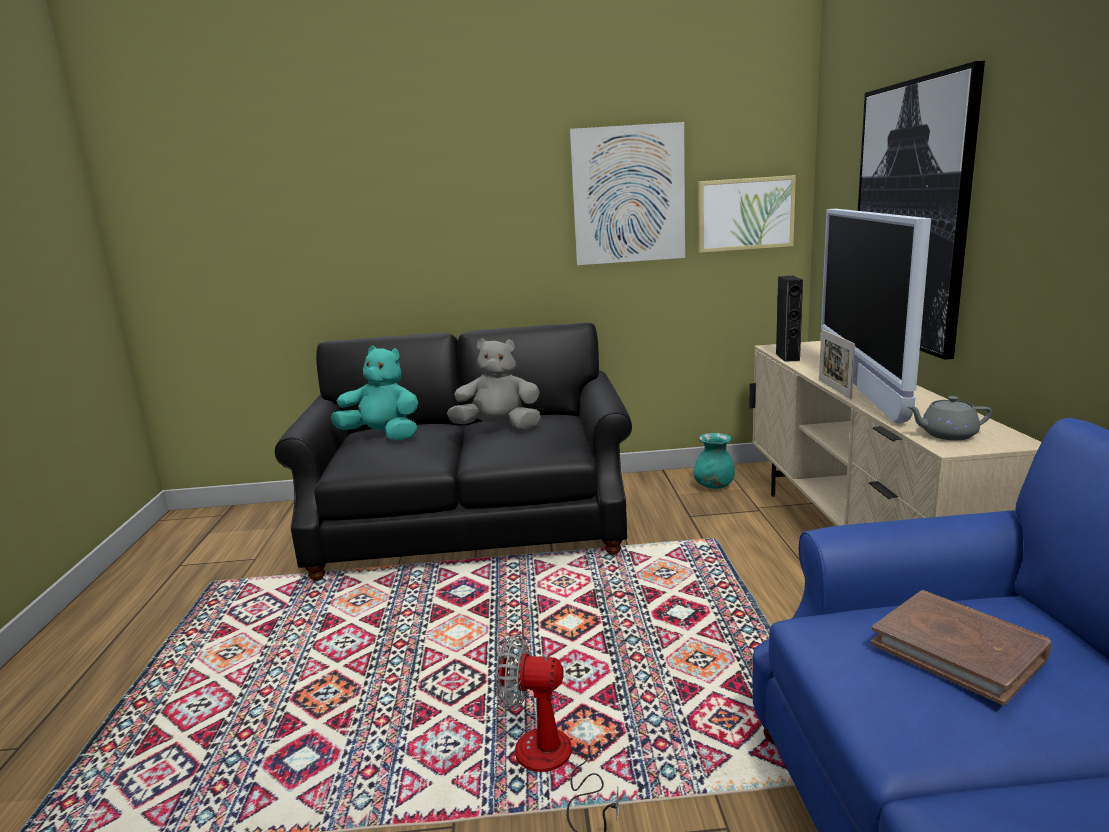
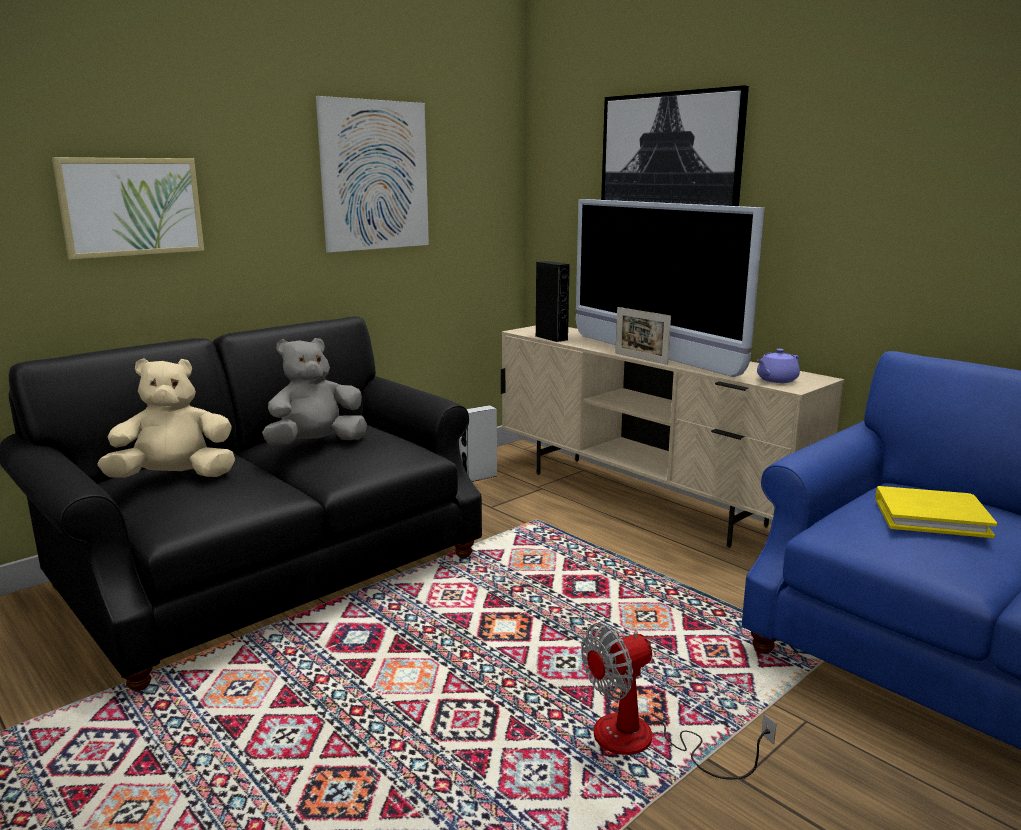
camera: 40 degrees left, 0 degrees up
turquoise plush toy [331,346,418,440] -> beige plush toy [97,358,235,478]
turquoise vase [693,433,735,489] -> grey speaker [461,405,497,482]
picture [698,175,796,253] -> picture moved to [52,157,204,260]
brown book [871,590,1051,705] -> yellow book [876,486,997,538]
grey teapot [908,396,992,440] -> purple teapot [757,349,800,383]

